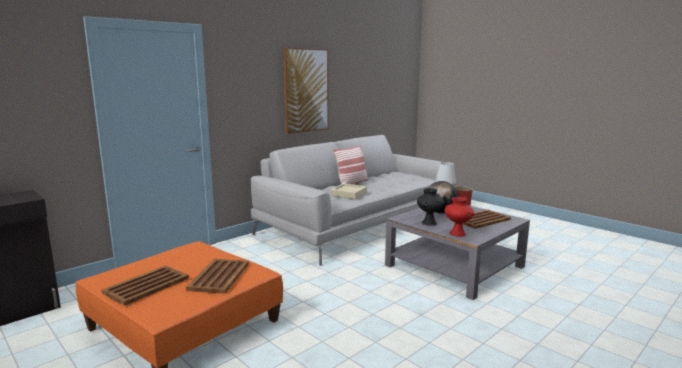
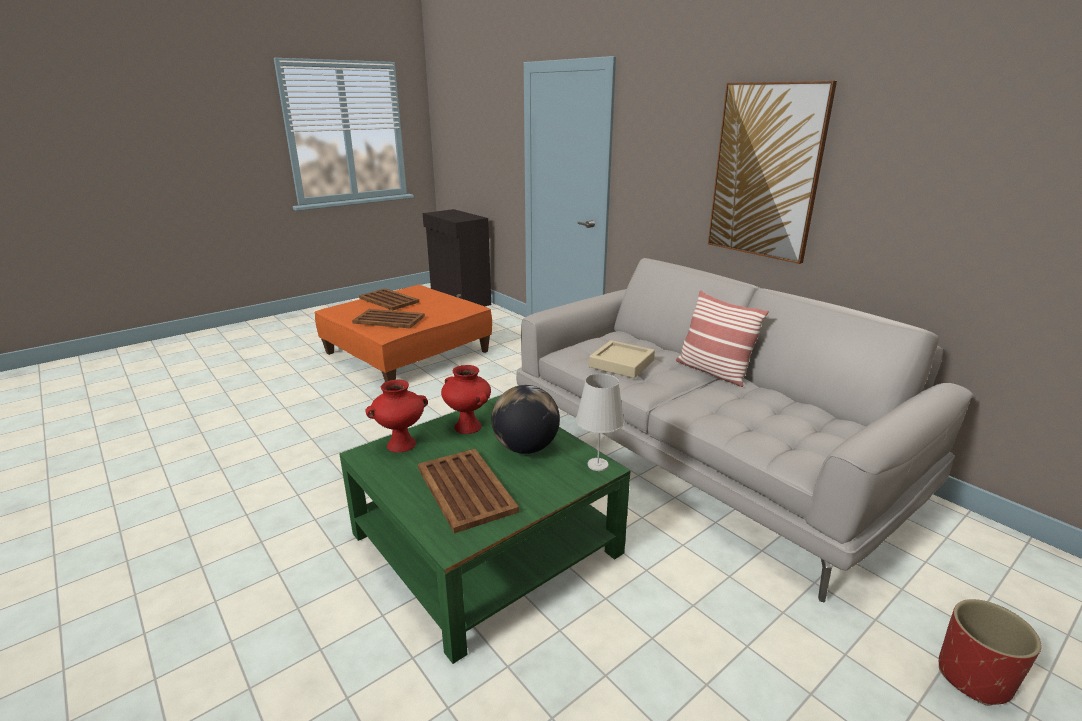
camera: 95 degrees right, 10 degrees up
grey coffee table [385,206,530,300] -> green coffee table [339,395,630,664]
black vase [417,188,444,226] -> red vase [441,365,491,434]

